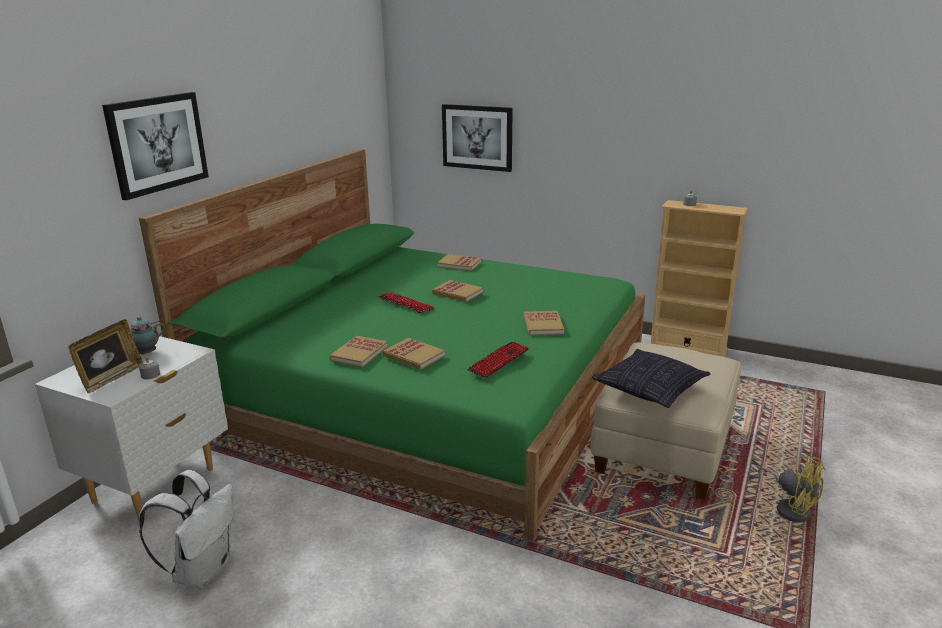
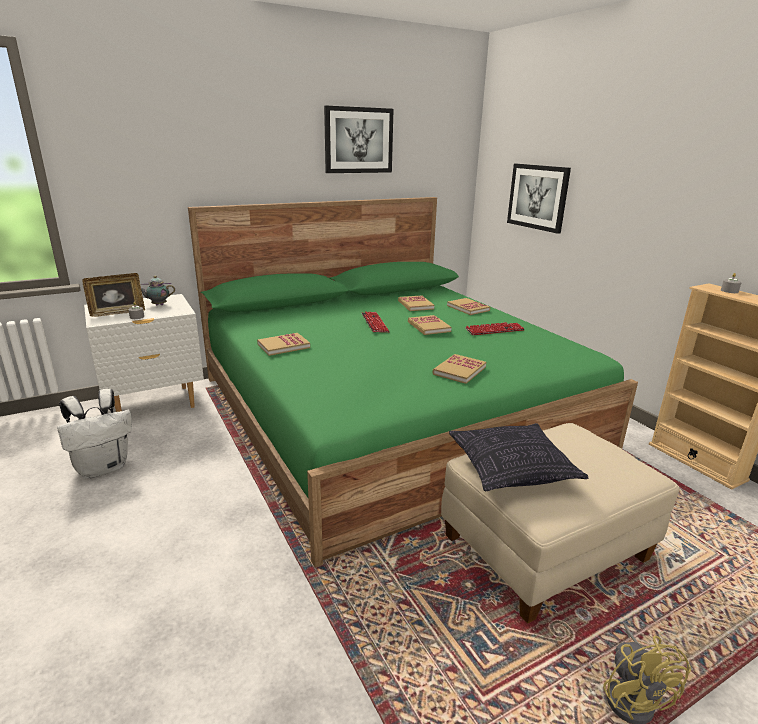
camera: 35 degrees right, 0 degrees up
picture [102,92,209,200] -> picture moved to [324,106,394,173]
book [383,338,445,370] -> book moved to [398,295,434,311]
keyboard [467,342,529,378] -> keyboard moved to [465,322,525,335]

